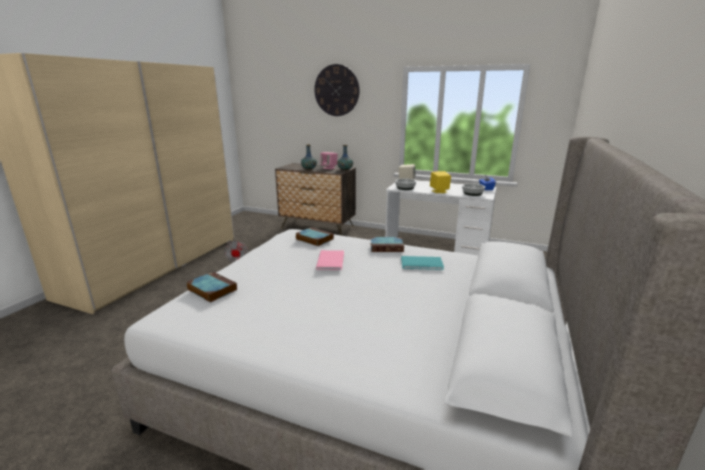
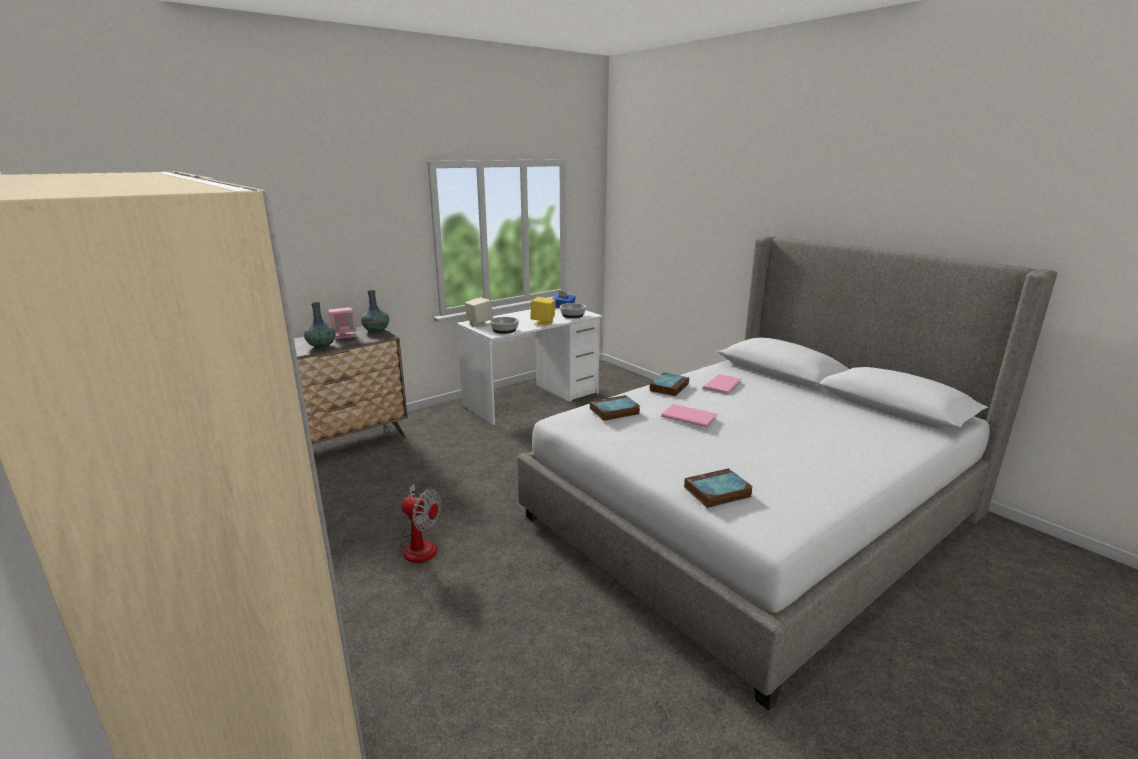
camera: 60 degrees left, 0 degrees up
wall clock [314,64,359,116] -> none
turquoise book [401,256,444,270] -> pink book [702,374,742,394]

